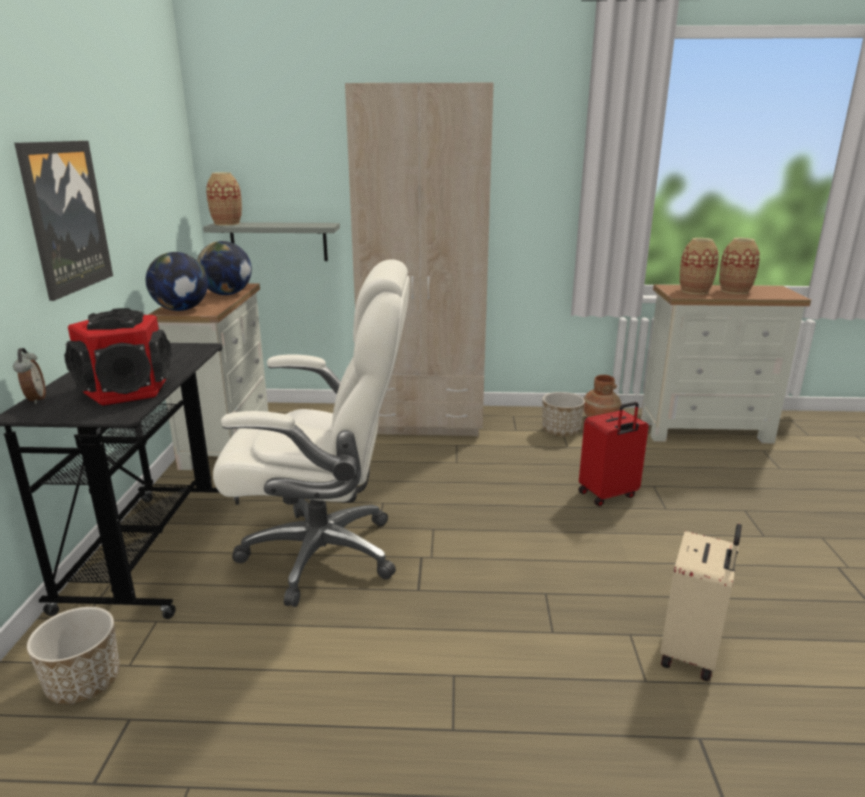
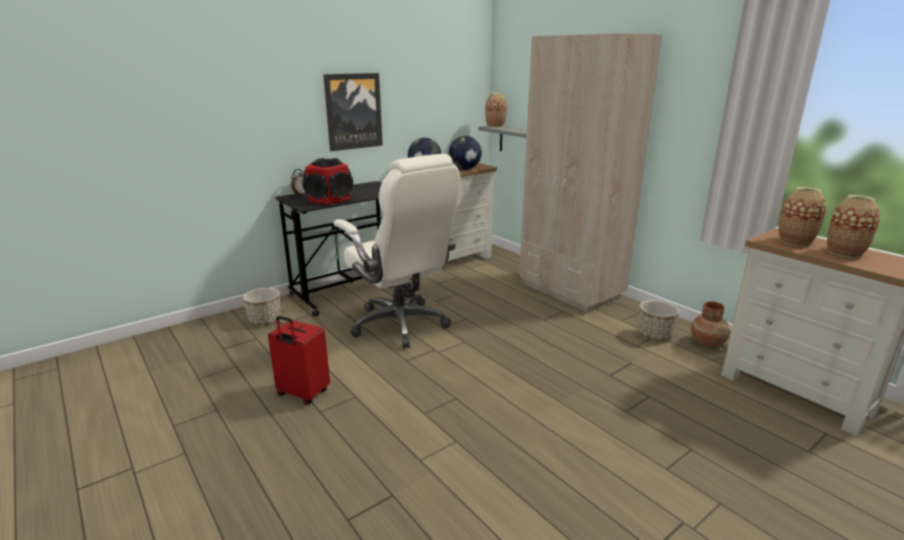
camera: 50 degrees right, 0 degrees up
red suitcase [578,402,649,506] -> red suitcase moved to [268,316,330,405]
beige suitcase [660,524,742,682] -> none

